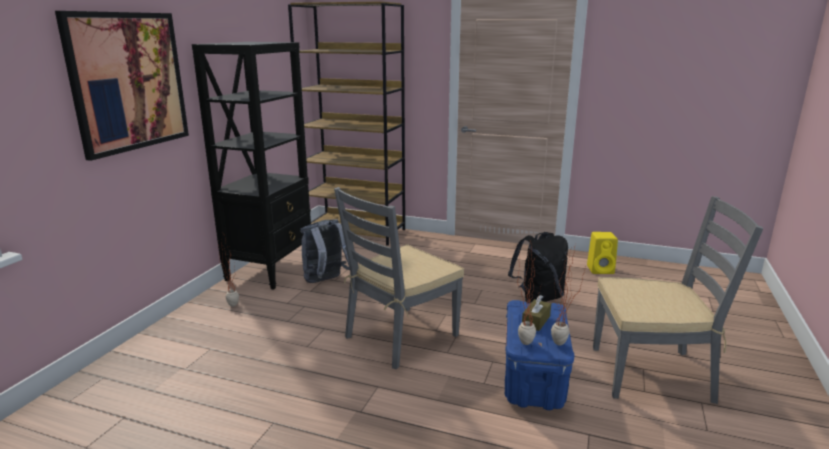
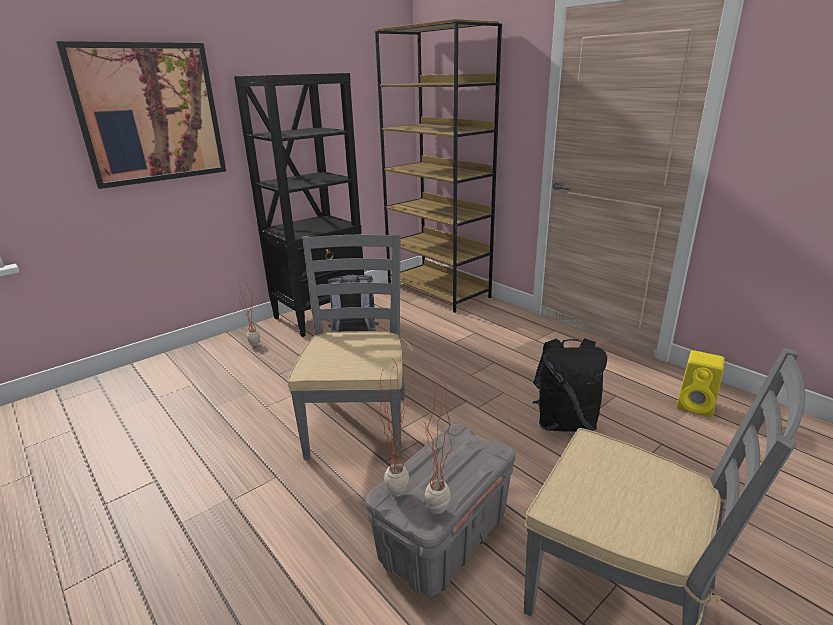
camera: 30 degrees right, 5 degrees up
grey chair [334,187,464,369] -> grey chair turned 105 degrees clockwise [287,234,413,459]
blue storage box [505,300,574,410] -> grey storage box [365,424,515,596]
brown tissue box [522,295,551,331] -> none

